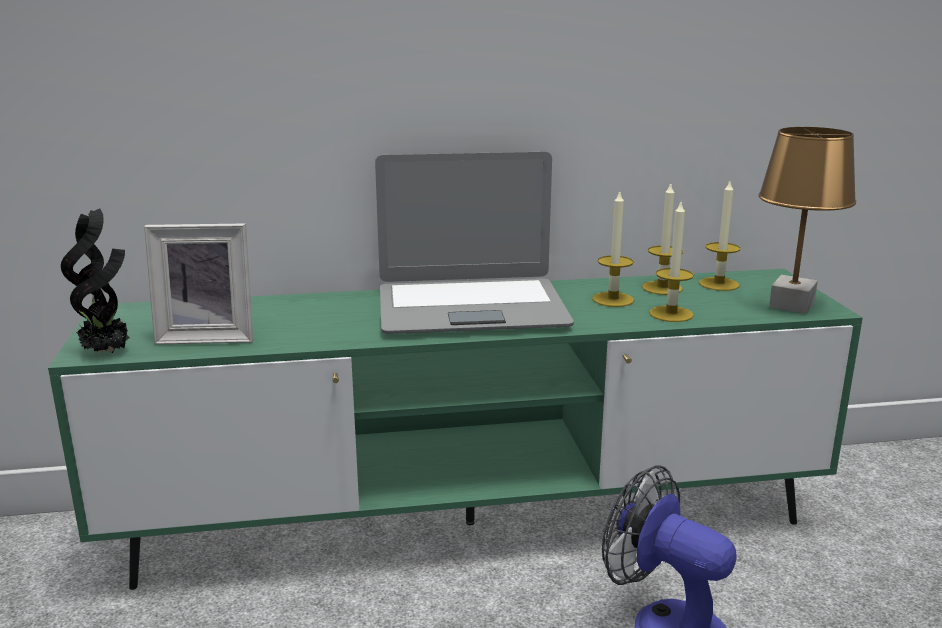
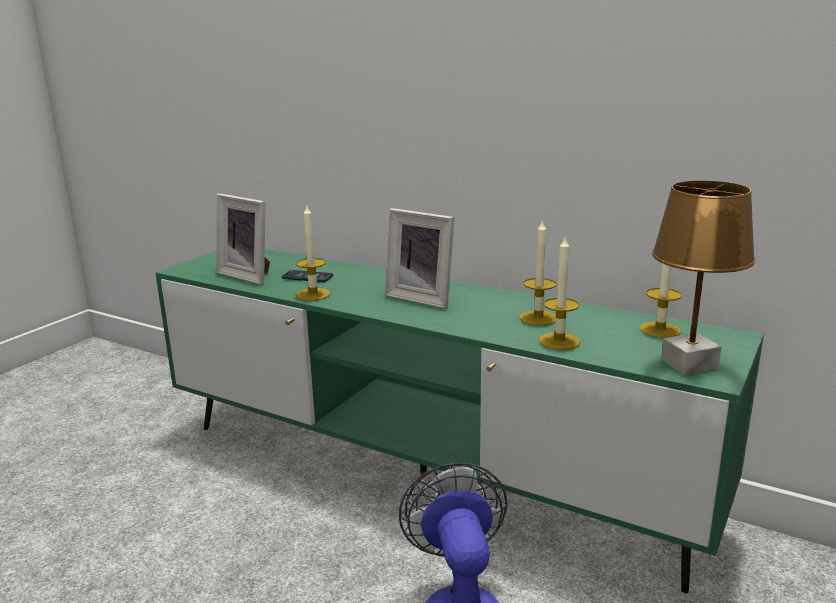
camera: 40 degrees right, 0 degrees up
potted plant [61,209,130,353] -> none
laptop [375,152,574,334] -> picture frame [385,208,455,309]
candle [642,183,683,295] -> candle moved to [296,206,330,301]
none -> phone [282,270,333,282]

